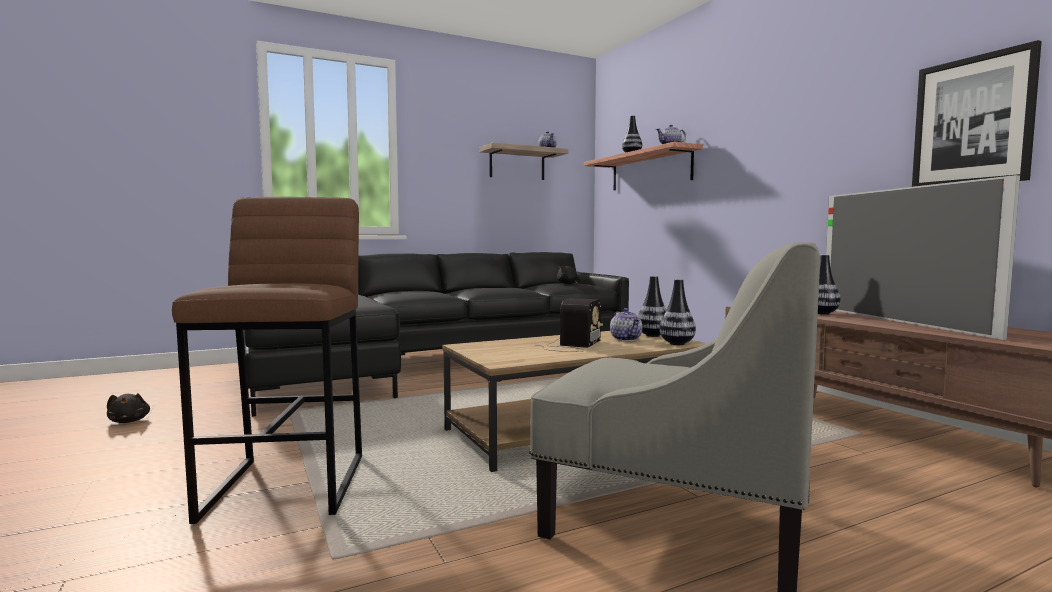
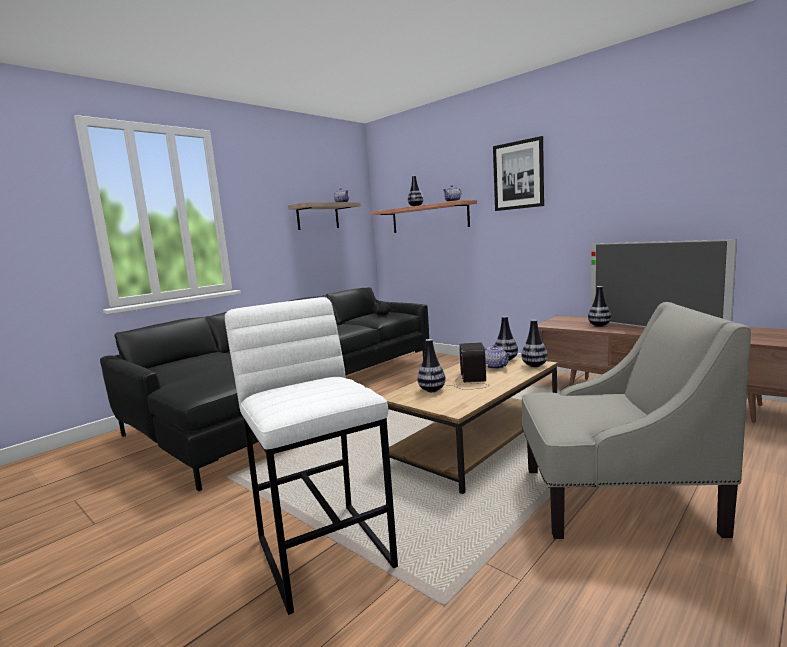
camera: 20 degrees left, 5 degrees up
black plush toy [107,393,150,423] -> none
brown stool [172,197,362,524] -> white stool [225,297,398,615]
picture [912,40,1042,187] -> picture moved to [493,136,544,211]
none -> vase [417,339,446,392]

